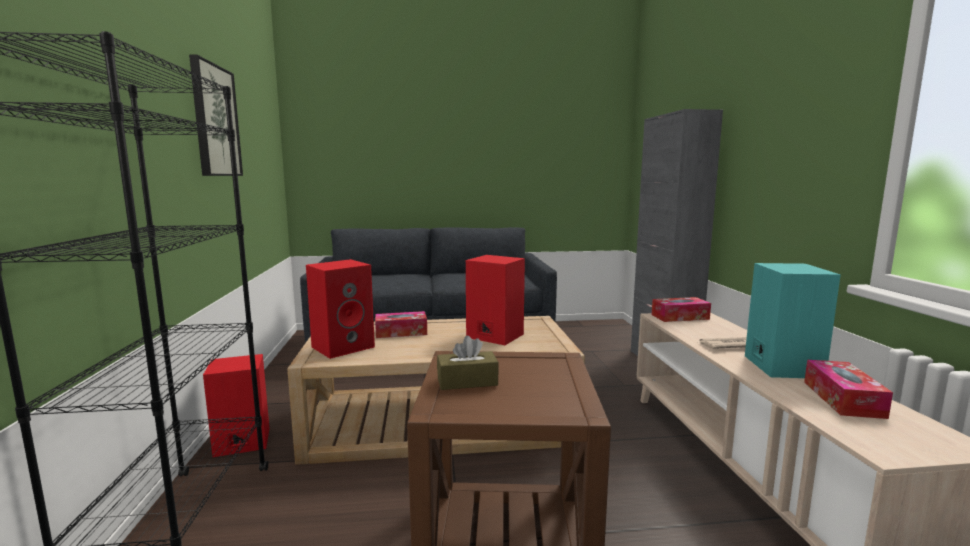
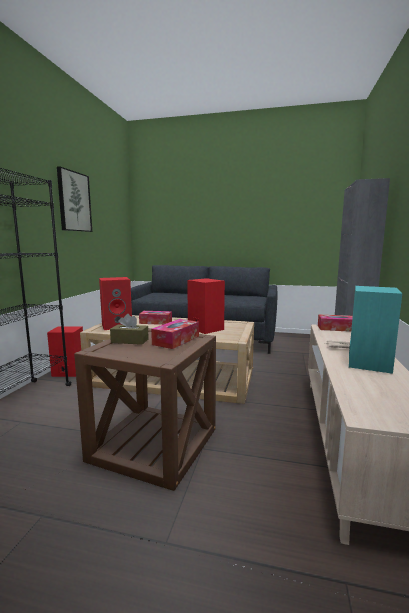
camera: 20 degrees right, 0 degrees up
tissue box [804,360,893,419] -> tissue box moved to [151,319,199,349]

